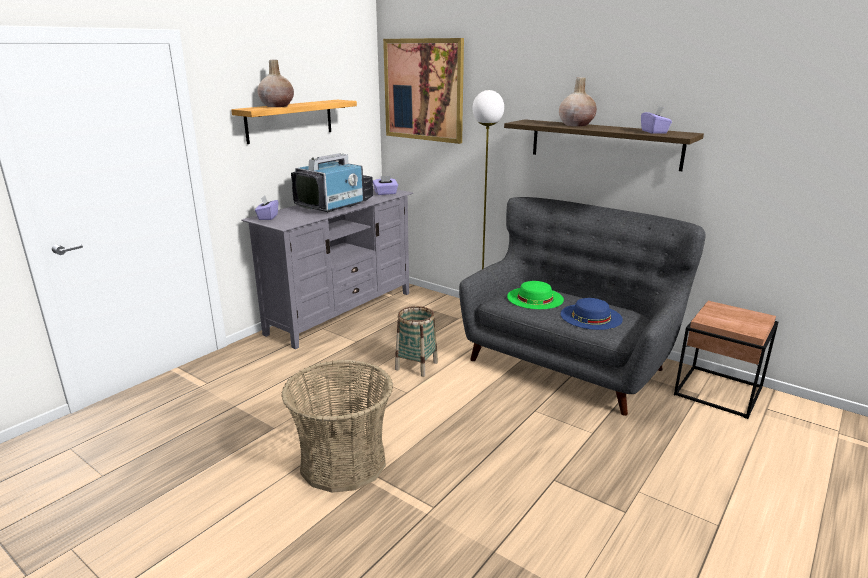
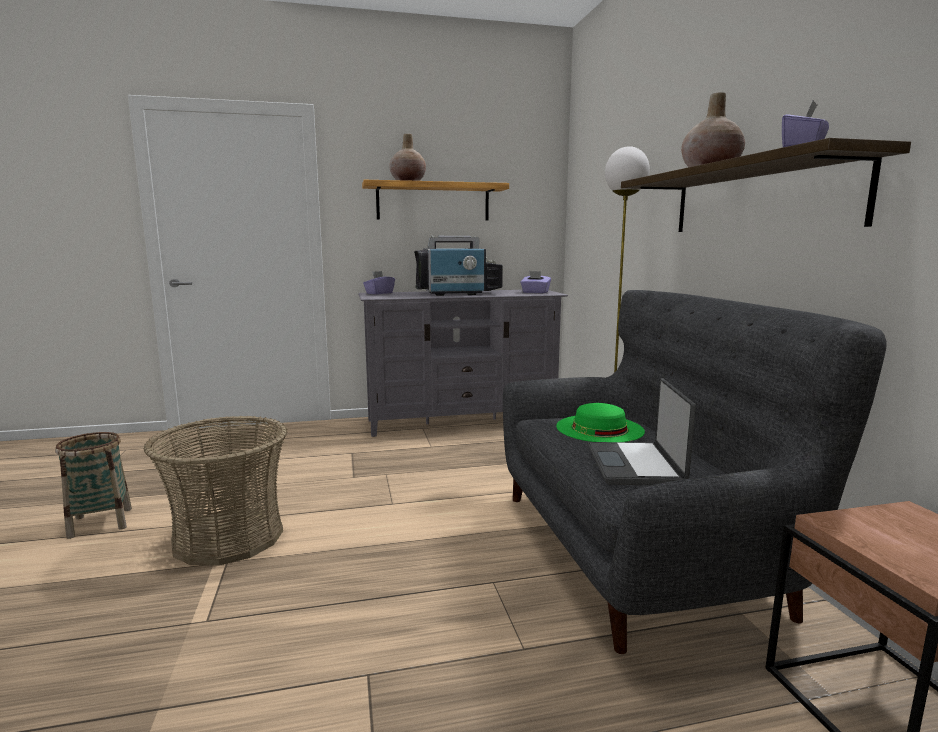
camera: 40 degrees right, 10 degrees down
picture [383,38,464,144] -> none
basket [395,306,438,377] -> basket moved to [55,432,132,539]
blue hat [561,298,623,330] -> laptop [588,378,696,485]

